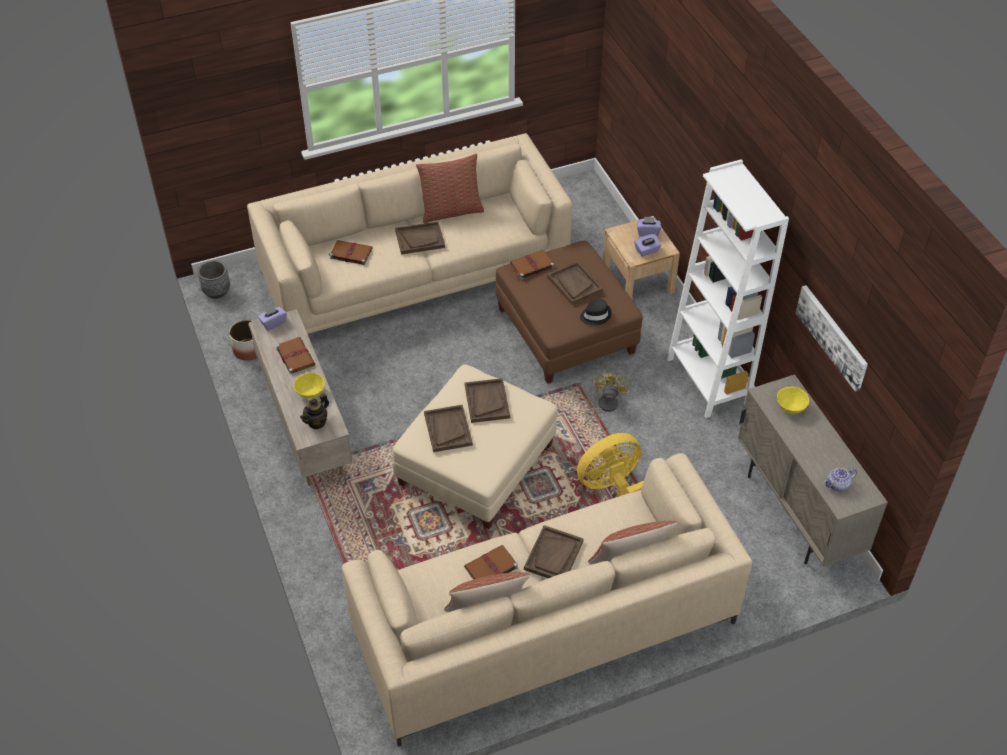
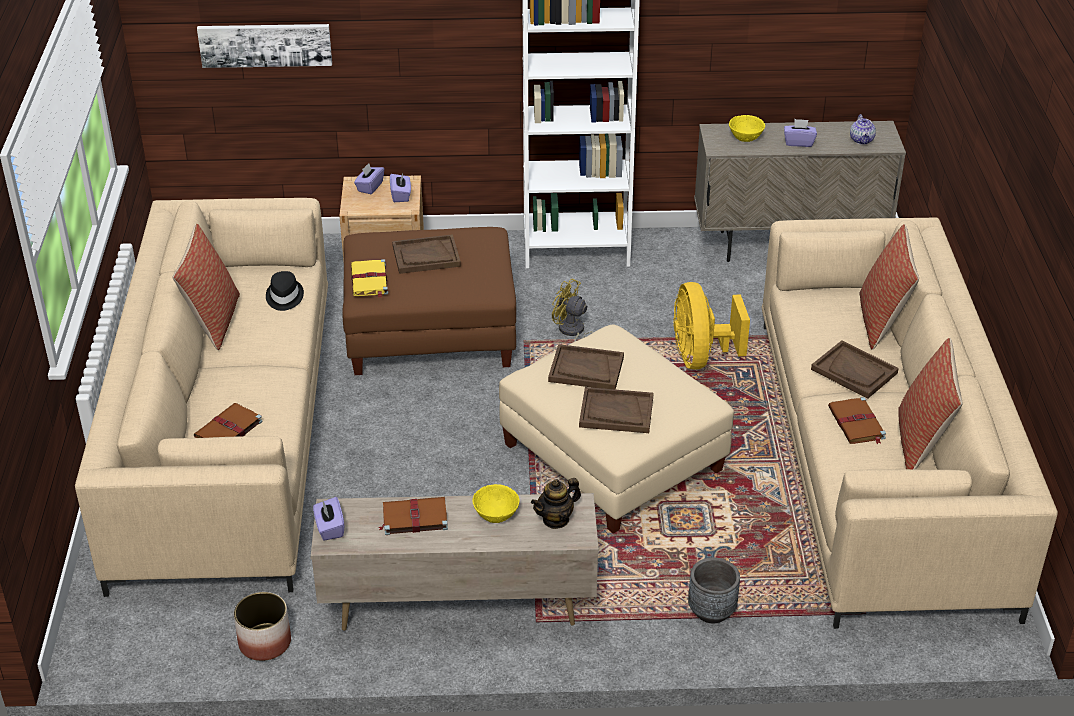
camera: 70 degrees left, 10 degrees down
grey planter [197,260,230,299] -> grey planter moved to [688,558,740,623]
teapot [300,393,329,429] -> teapot turned 90 degrees clockwise [531,478,581,529]
brown tray [395,222,445,255] -> none
brown book [510,250,554,279] -> yellow book [351,259,388,298]
black hat [580,298,611,326] -> black hat moved to [266,271,304,311]
picture [796,285,868,392] -> picture moved to [197,24,332,68]
none -> purple tissue box [784,119,817,147]

